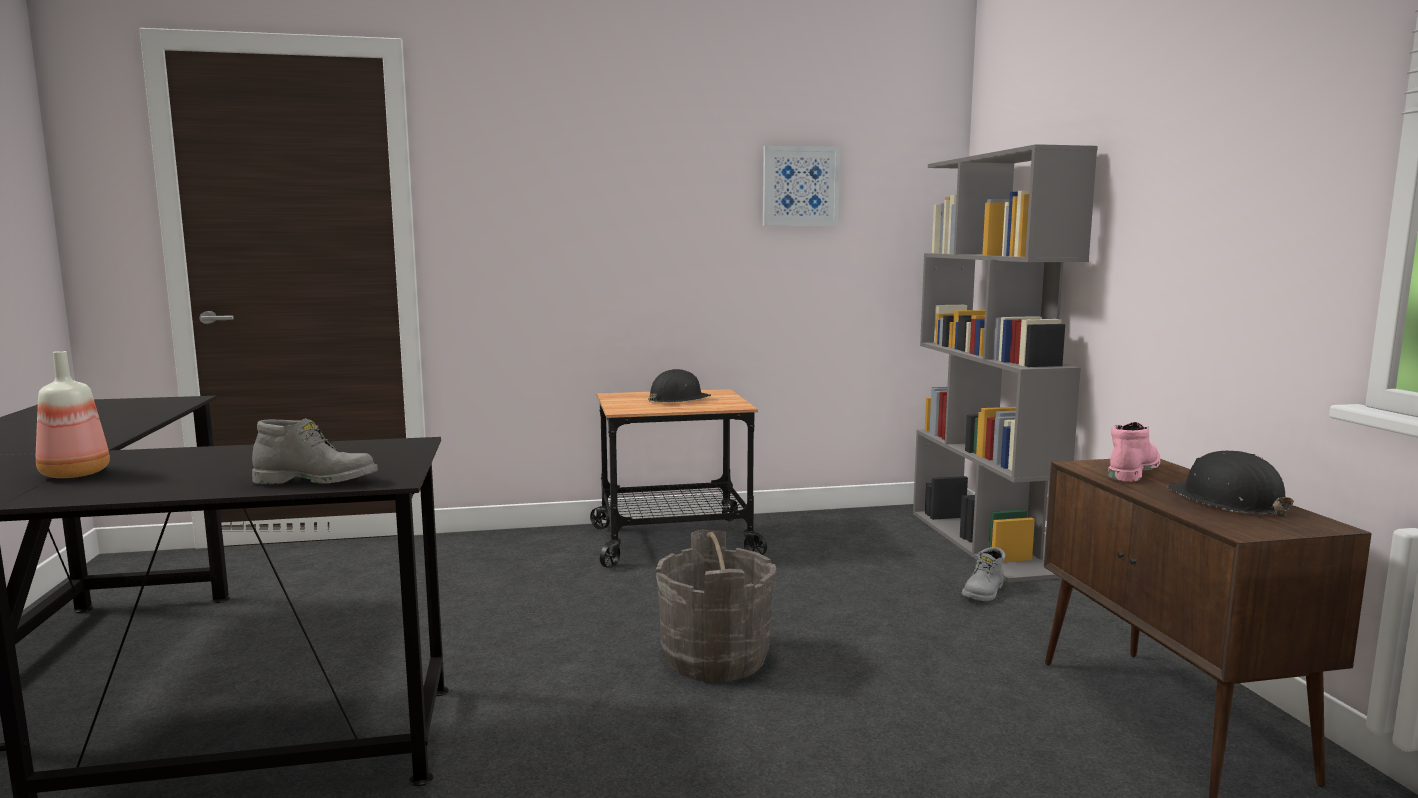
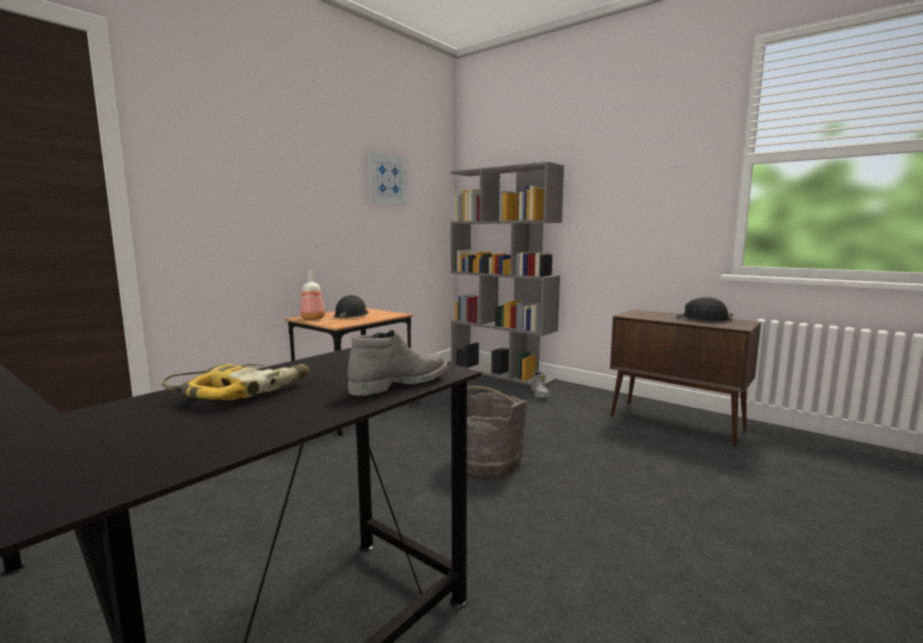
camera: 40 degrees left, 0 degrees up
bottle [36,351,110,478] -> bottle moved to [300,271,325,320]
pink boot [1108,422,1160,481] -> none
none -> power drill [162,364,309,400]

